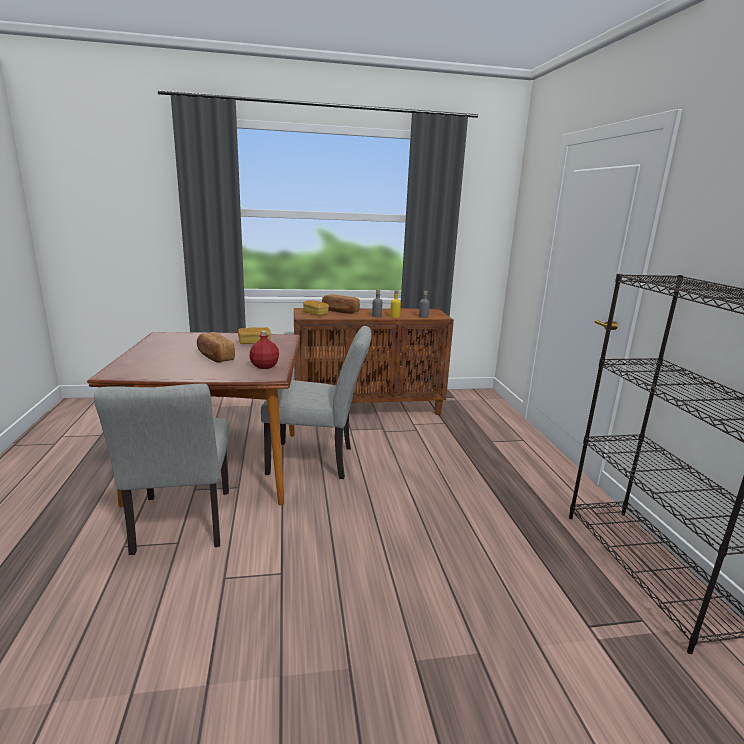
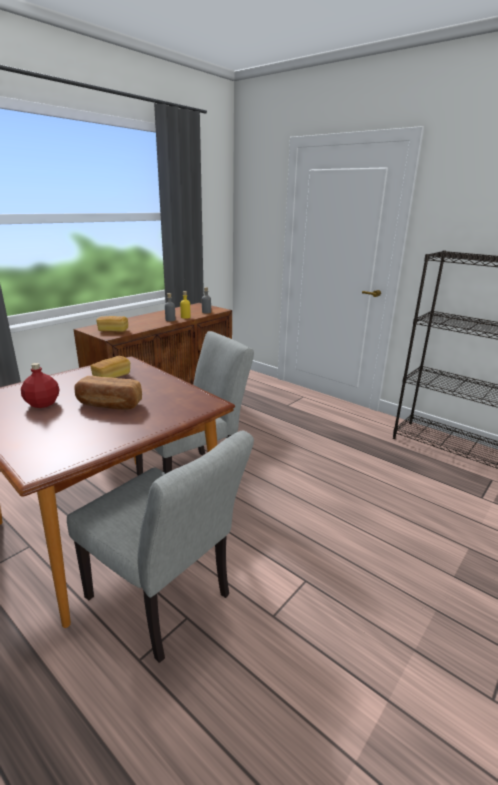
camera: 40 degrees left, 5 degrees up
red bottle [249,330,279,369] -> red bottle moved to [21,363,59,408]
bread [322,294,360,314] -> none

